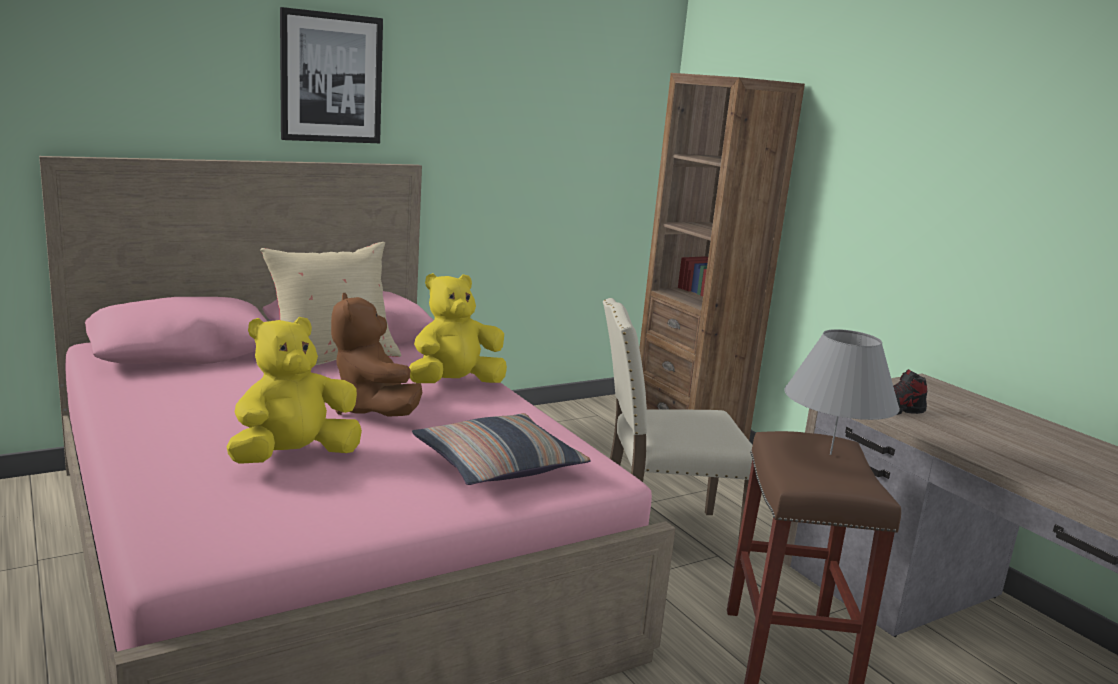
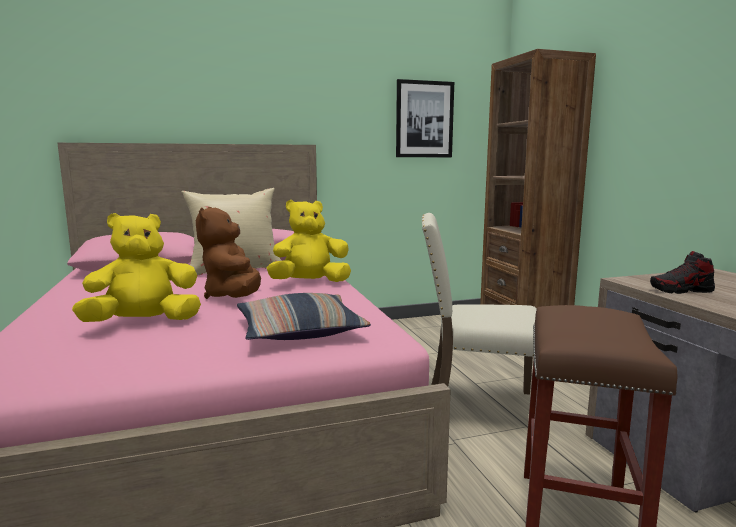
camera: 15 degrees right, 5 degrees down
picture [280,7,383,143] -> picture moved to [396,79,454,157]
grey table lamp [784,329,900,455] -> none

